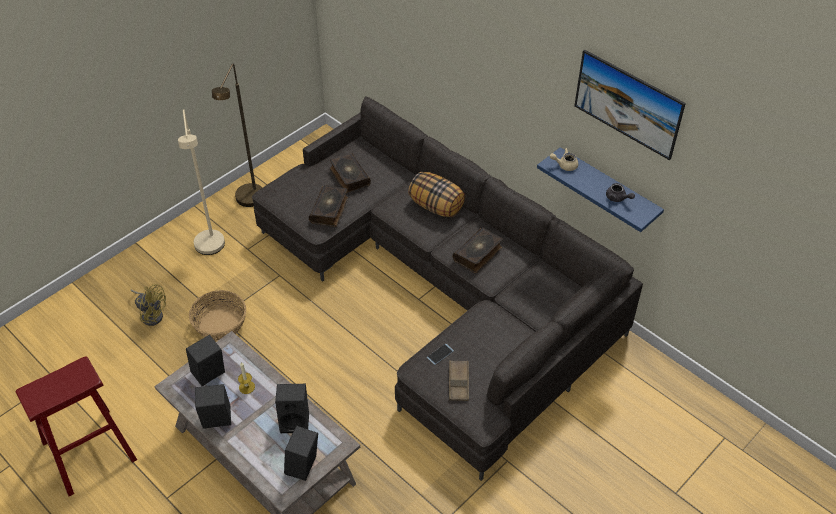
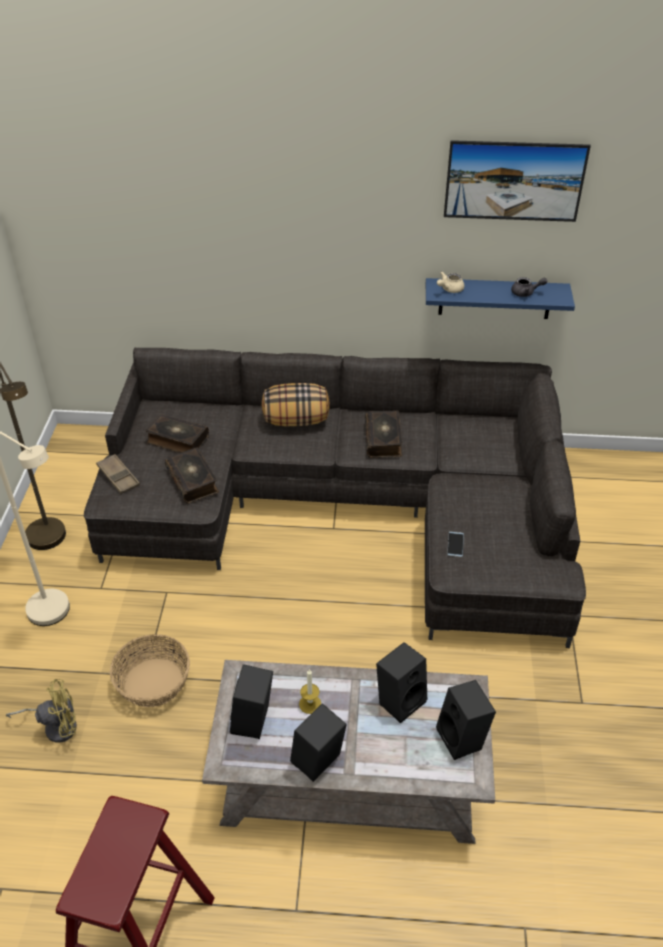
camera: 40 degrees left, 5 degrees down
brown tray [449,360,469,401] -> brown tray moved to [96,454,140,494]

